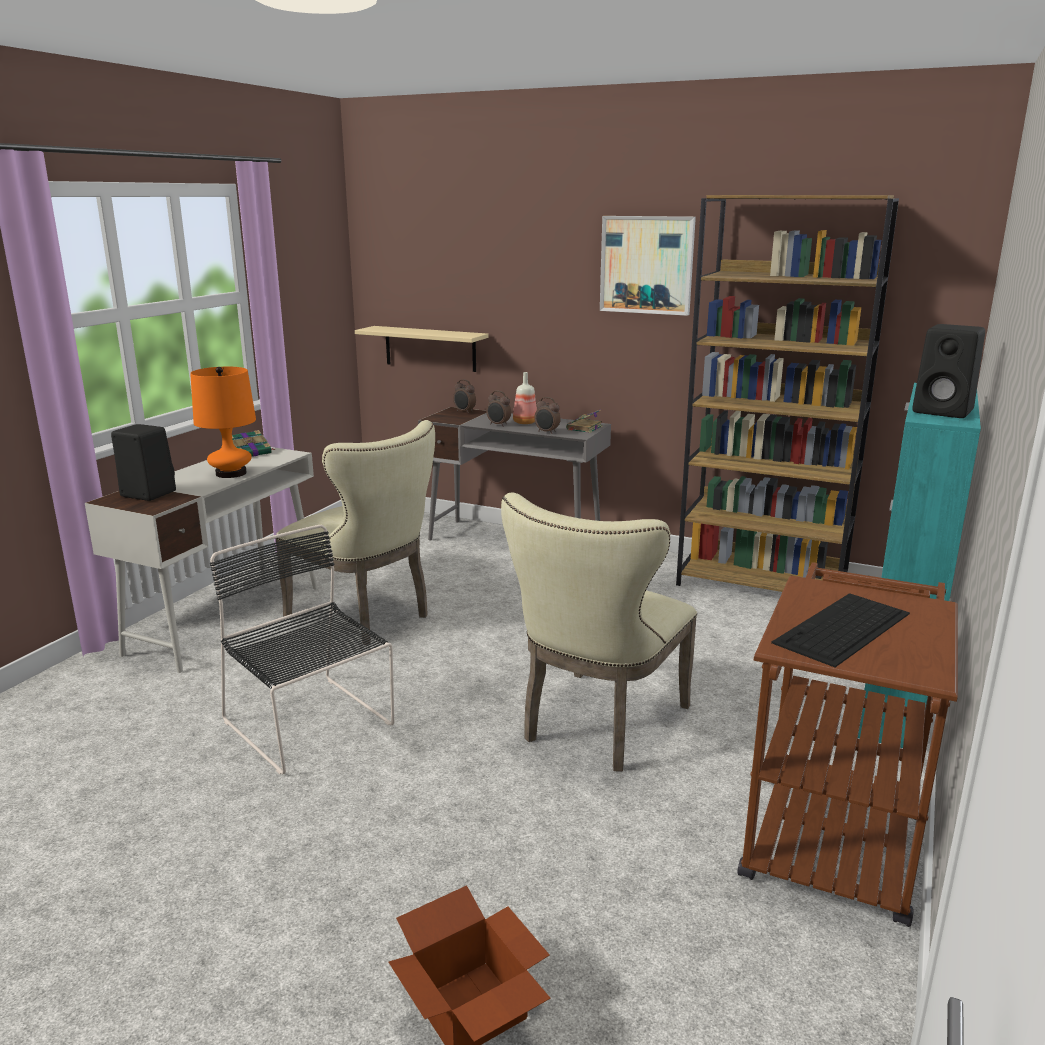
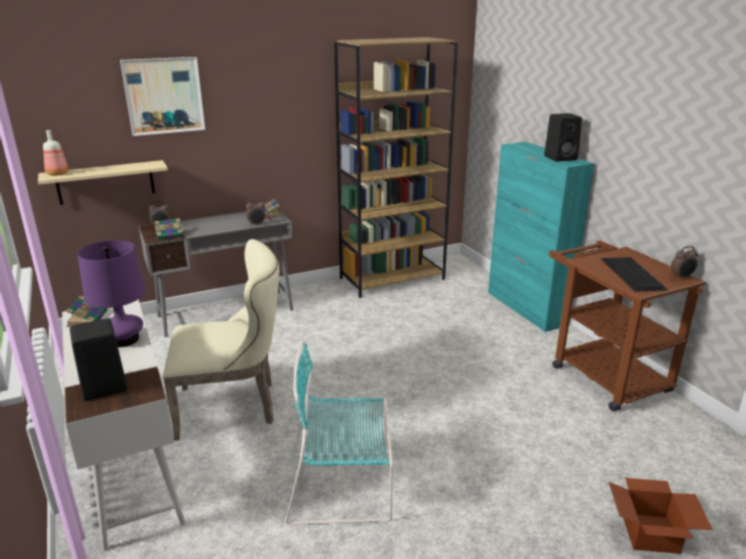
camera: 50 degrees left, 5 degrees up
orange table lamp [190,367,256,478] -> purple table lamp [78,240,146,347]
black chair [210,525,394,774] -> turquoise chair [285,341,393,526]
alarm clock [486,391,511,426] -> alarm clock moved to [671,246,698,280]
beige chair [501,492,697,771] -> none
bottle [513,372,537,424] -> bottle moved to [43,130,68,176]
picture [600,216,696,316] -> picture moved to [120,57,205,136]
none -> book [154,218,187,240]

